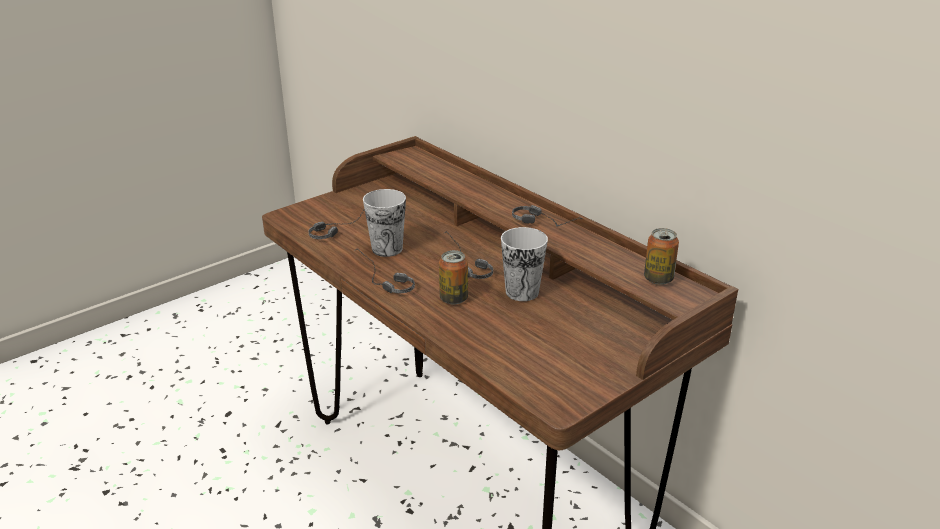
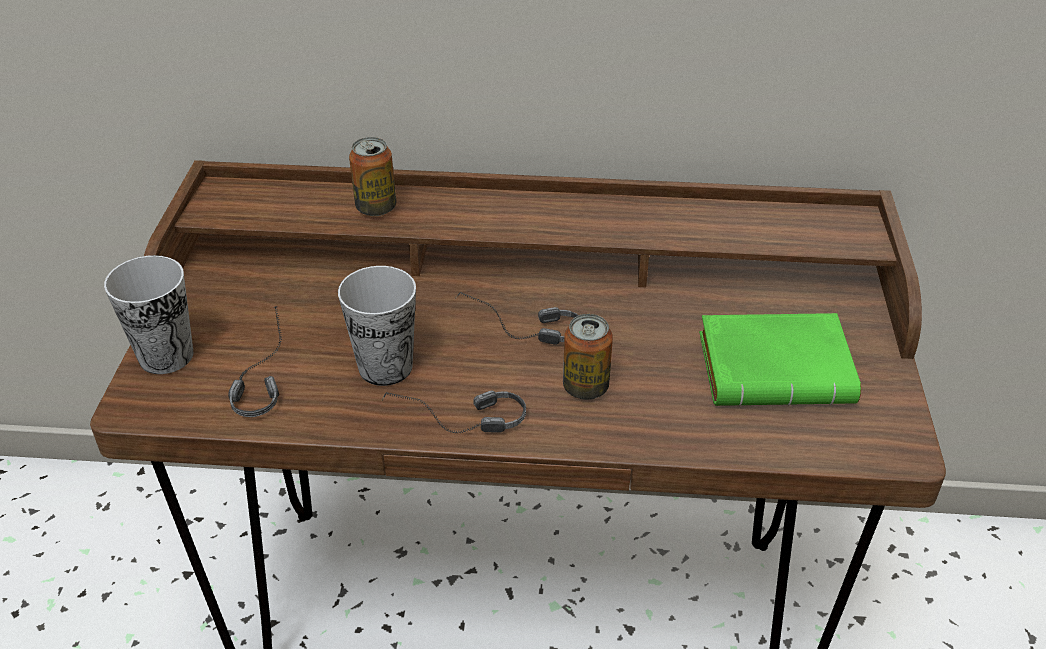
camera: 45 degrees left, 10 degrees up
cup [501,227,548,301] -> cup moved to [104,255,193,374]
headphones [512,205,584,227] -> none
can [644,228,679,285] -> can moved to [349,137,396,216]
none -> green book [699,313,861,406]

